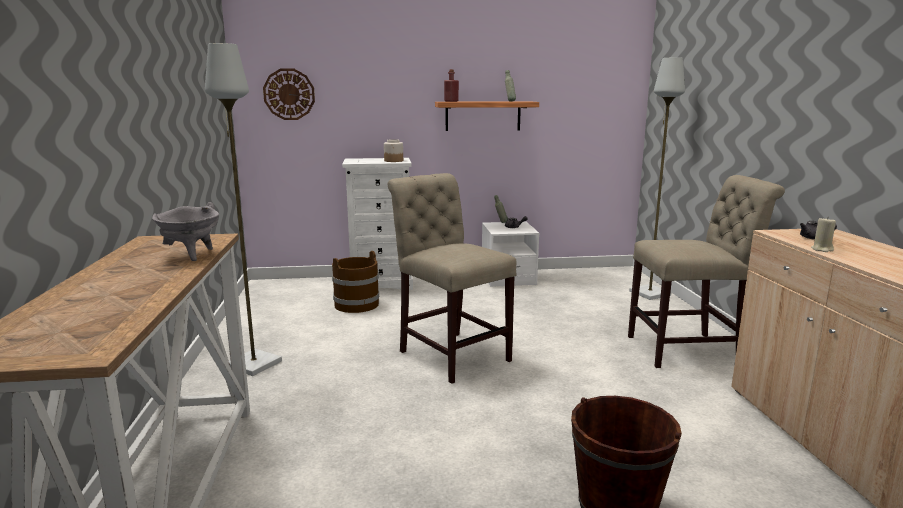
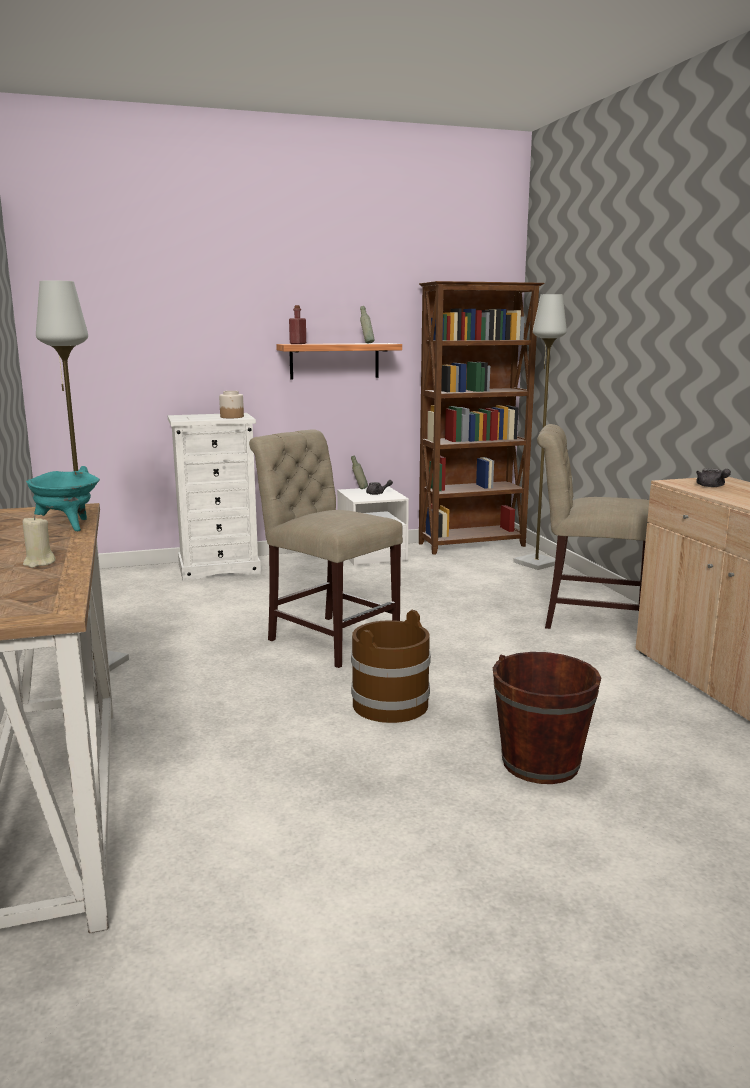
camera: 10 degrees left, 0 degrees up
grey cooking pot [152,202,219,261] -> turquoise cooking pot [26,466,100,531]
wall clock [263,68,315,120] -> none
brown bucket [332,251,379,313] -> brown bucket moved to [351,610,431,723]
beige chair [628,175,785,368] -> beige chair turned 150 degrees counterclockwise [537,424,649,629]
beige candle [811,217,836,252] -> beige candle moved to [23,515,56,568]
none -> brown bookcase [419,281,544,555]

